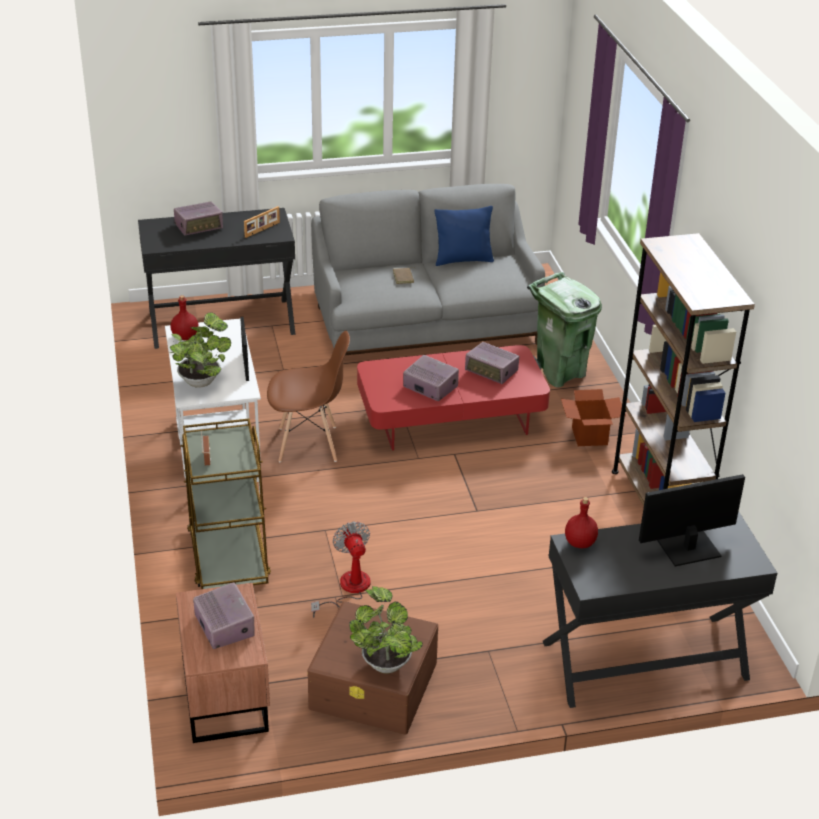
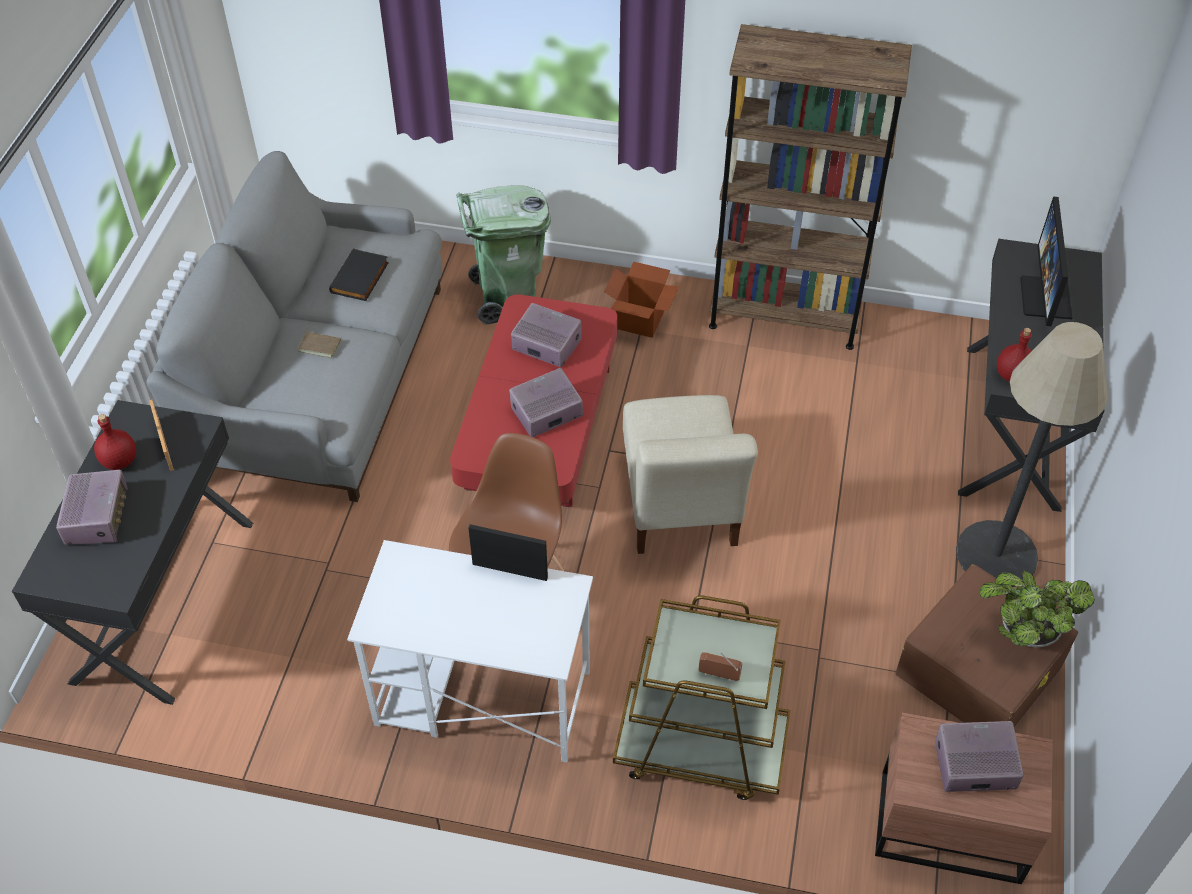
camera: 65 degrees left, 15 degrees up
potted plant [170,312,231,388] -> none
red bottle [171,295,199,340] -> red bottle moved to [94,414,136,470]
fan [311,522,370,618] -> none
blue pillow [434,206,494,266] -> none
radio [465,342,519,384] -> radio turned 120 degrees counterclockwise [511,303,582,367]
none -> black book [329,248,389,301]
none -> beige chair [623,395,758,554]
none -> floor lamp [956,322,1108,587]

